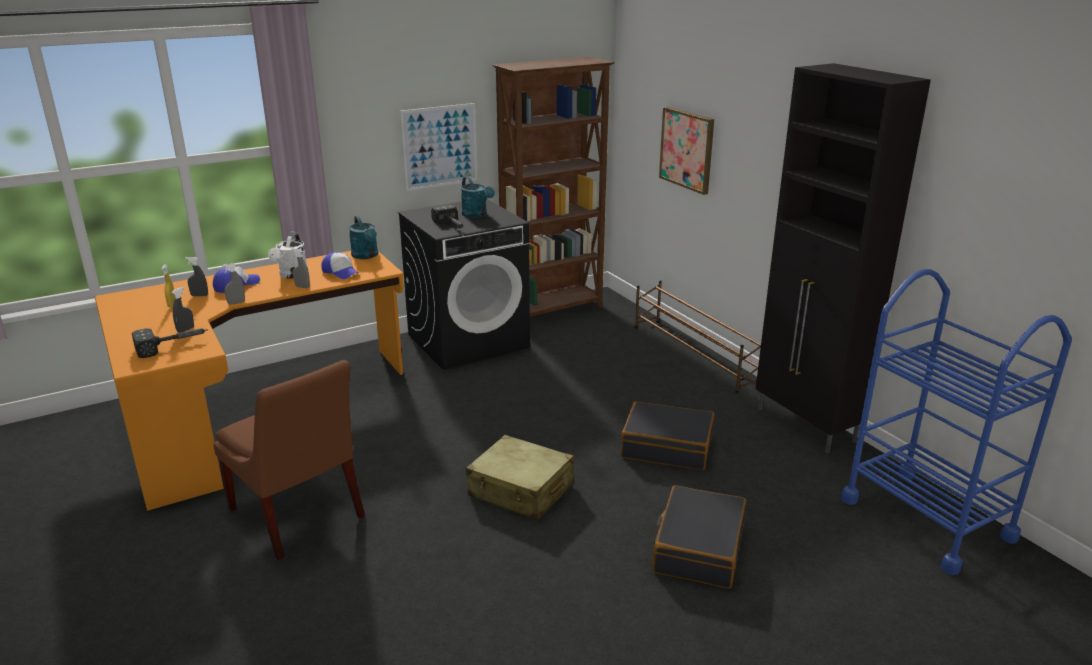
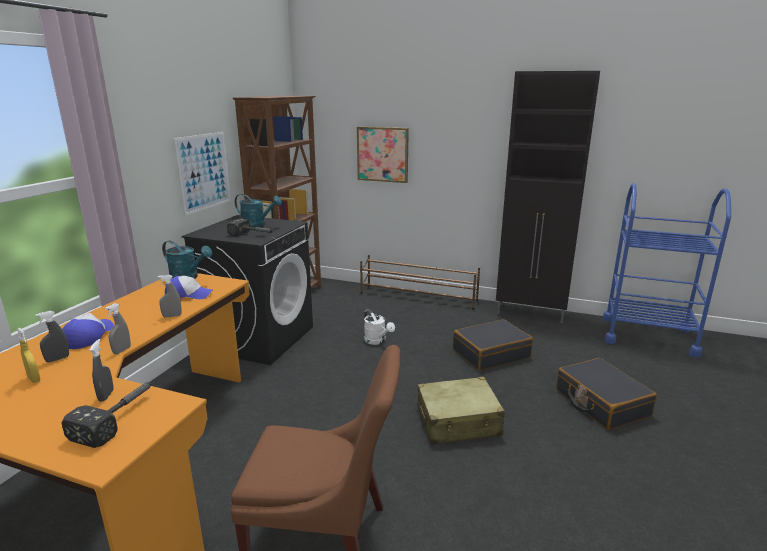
camera: 40 degrees left, 5 degrees down
white watering can [268,232,308,279] -> white watering can moved to [364,309,395,345]

